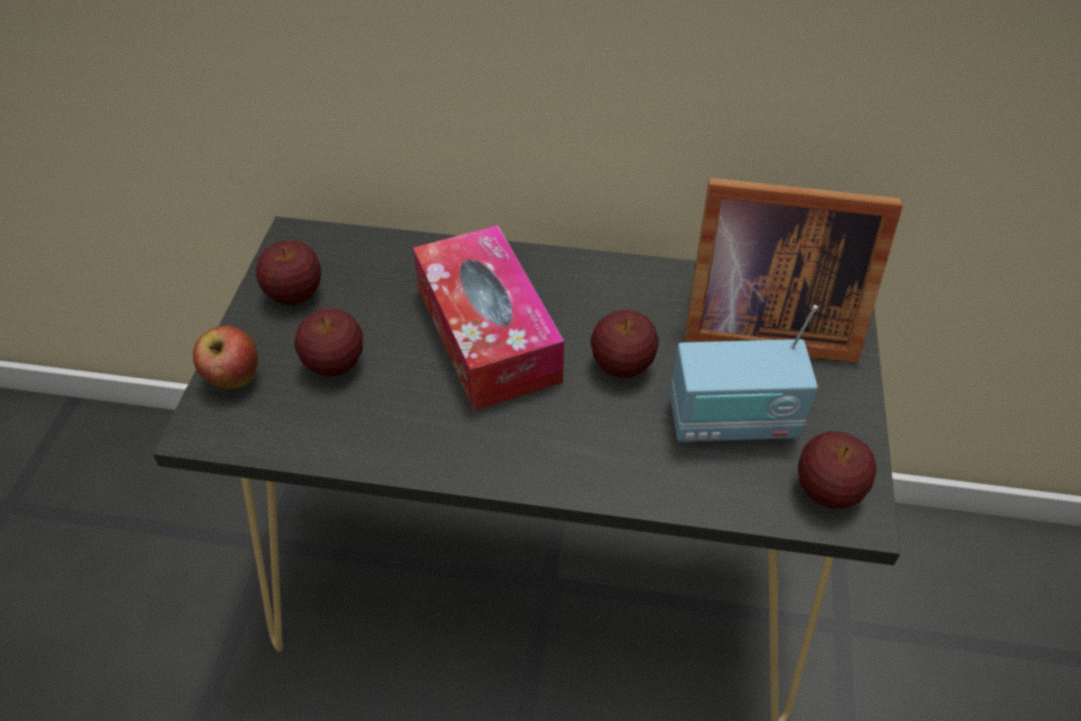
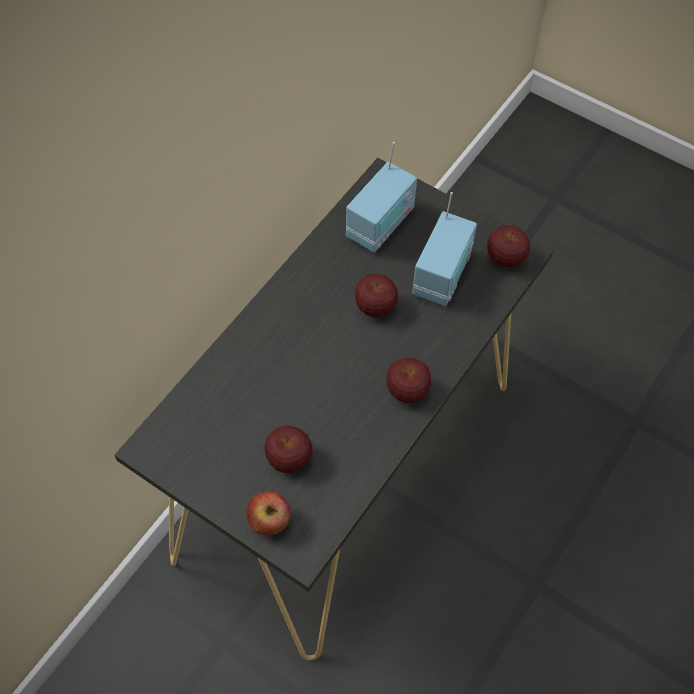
camera: 65 degrees left, 10 degrees up
apple [256,241,321,305] -> apple moved to [387,358,431,403]
tissue box [413,225,564,411] -> none
picture frame [684,178,903,363] -> radio [346,142,417,253]

